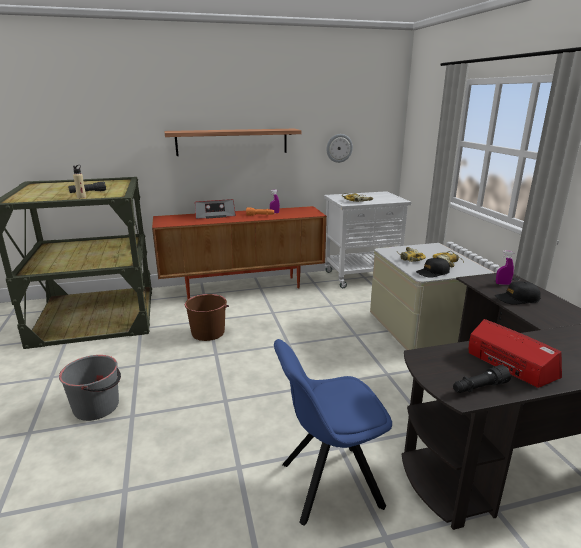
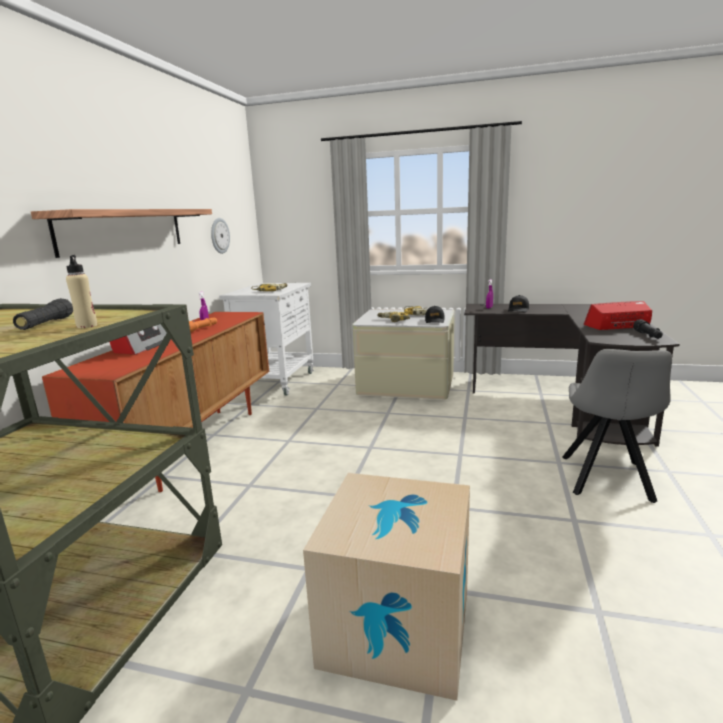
camera: 60 degrees left, 5 degrees down
grey bucket [59,355,121,421] -> cardboard box [303,473,470,701]
brown bucket [185,294,229,341] -> none
blue chair [274,339,392,526] -> grey chair [562,349,672,503]

